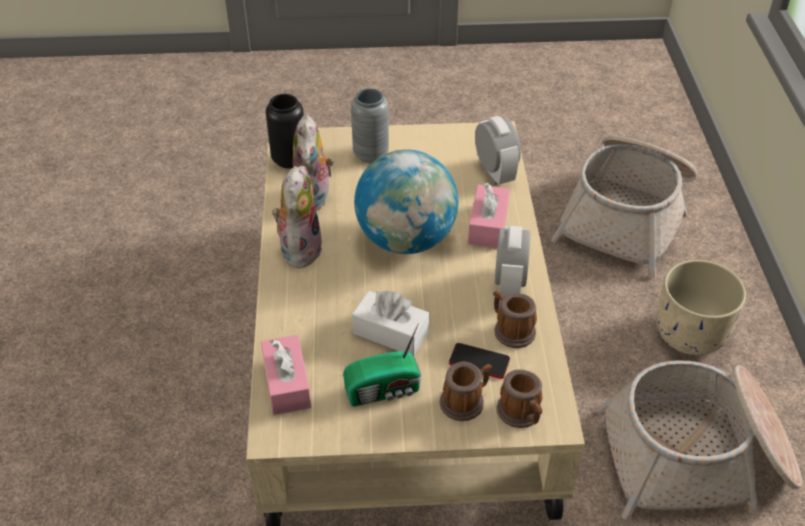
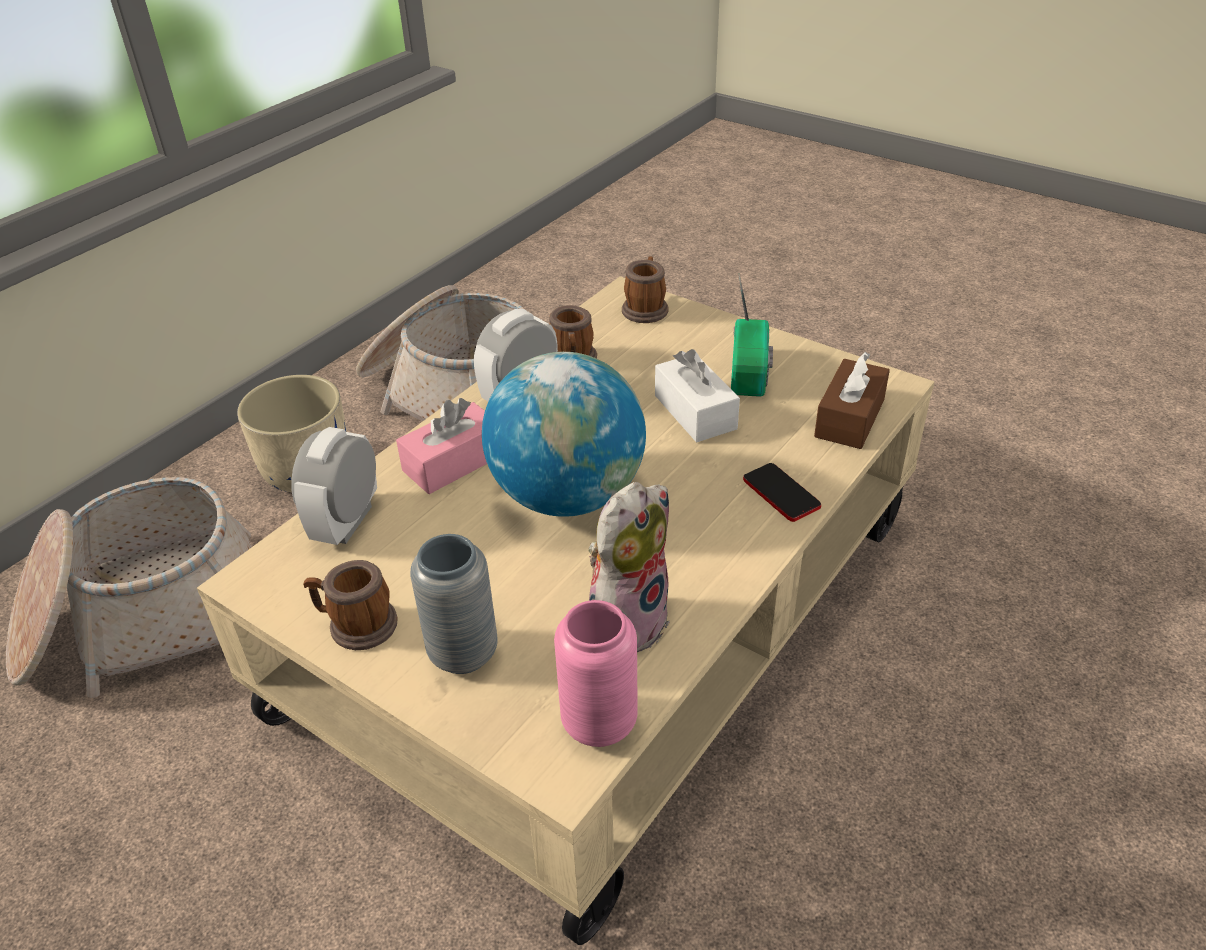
camera: 140 degrees left, 5 degrees down
pink tissue box [261,335,311,415] -> brown tissue box [814,352,890,449]
black vase [266,94,304,168] -> pink vase [554,600,638,747]
plush toy [272,166,322,268] -> none
radio [343,323,421,406] -> radio turned 75 degrees clockwise [731,275,773,397]
mug [440,361,492,421] -> mug moved to [303,560,398,650]
phone [449,343,510,379] -> phone moved to [743,463,821,522]

